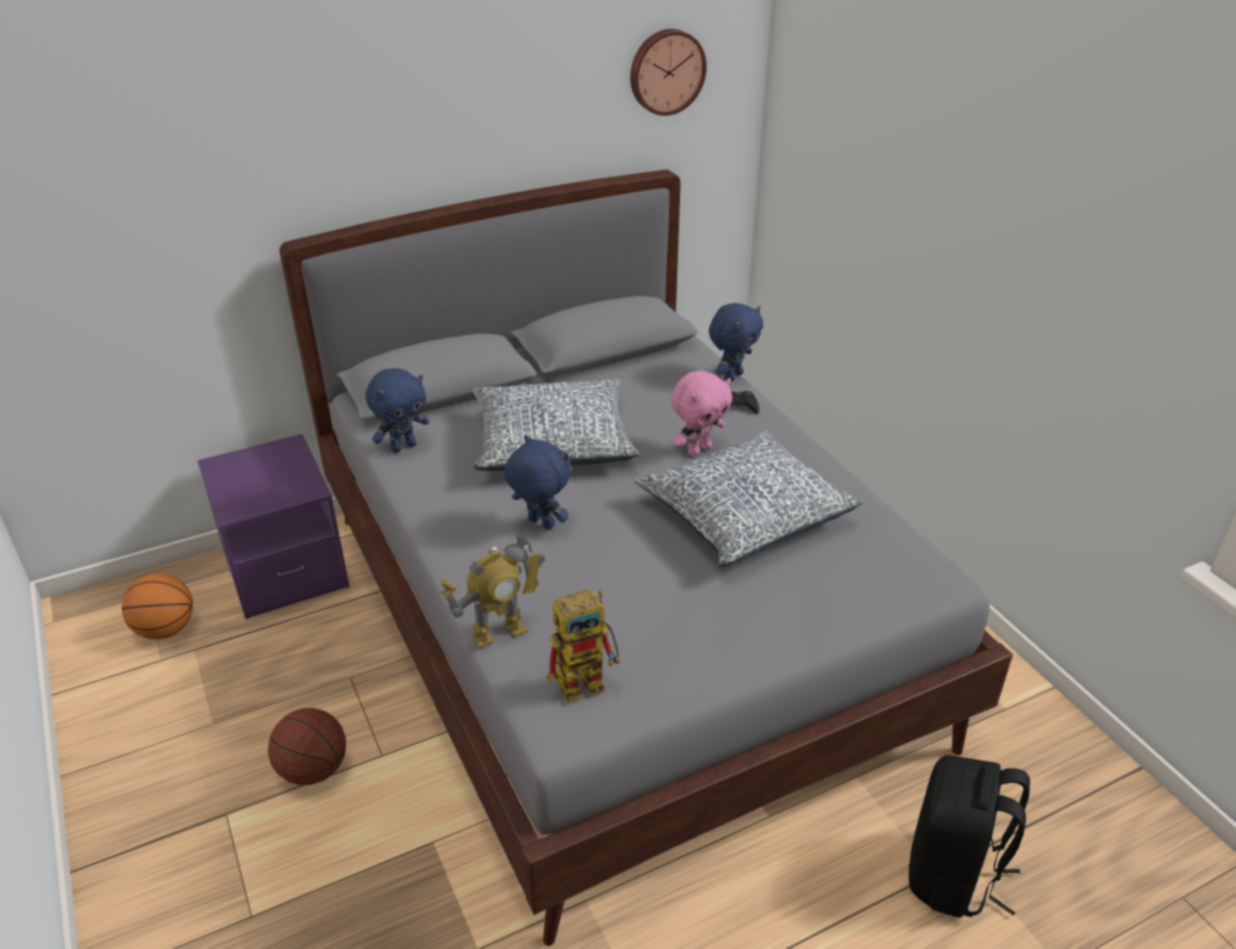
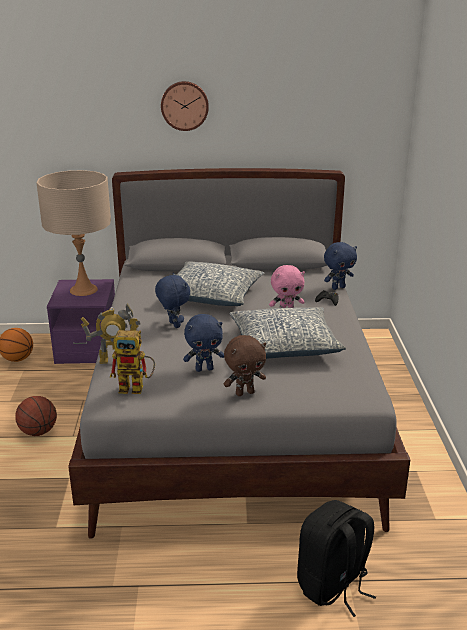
camera: 25 degrees right, 10 degrees down
blue plush toy [365,368,429,453] -> blue plush toy moved to [183,314,224,372]
wall clock [630,29,707,116] -> wall clock moved to [161,81,209,131]
none -> beige table lamp [36,170,111,296]
none -> brown plush toy [224,335,266,396]

